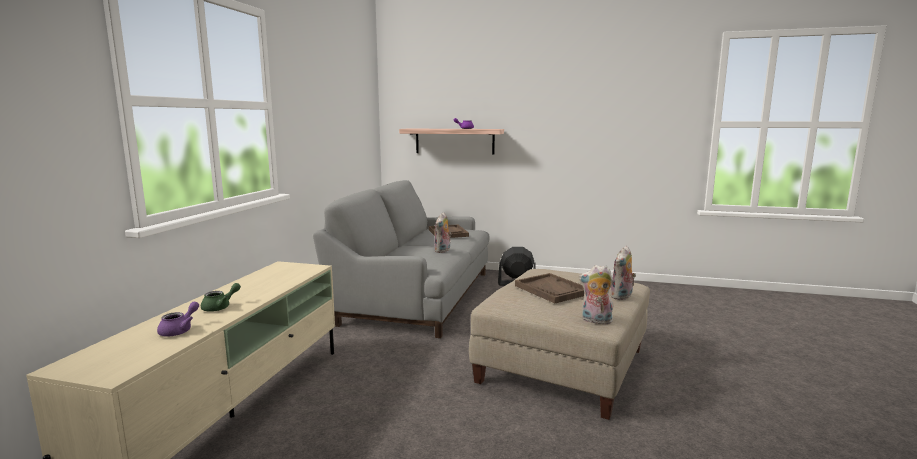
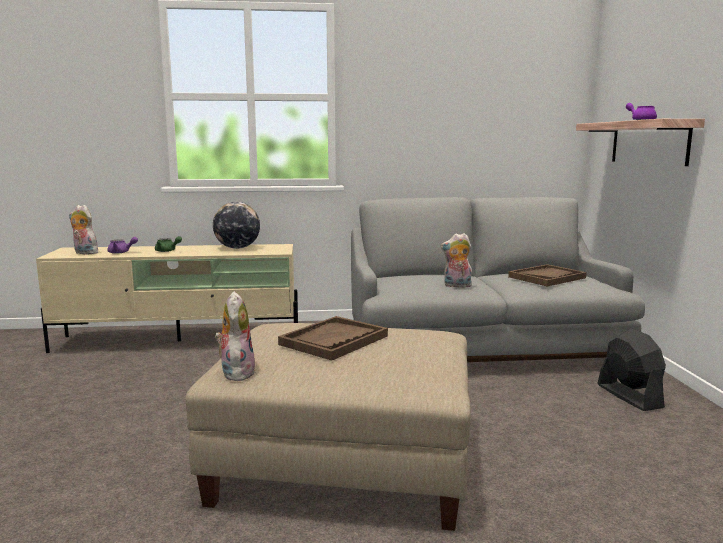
camera: 70 degrees right, 0 degrees up
plush toy [611,246,636,300] -> plush toy moved to [69,205,100,254]
none -> globe [213,202,260,249]

